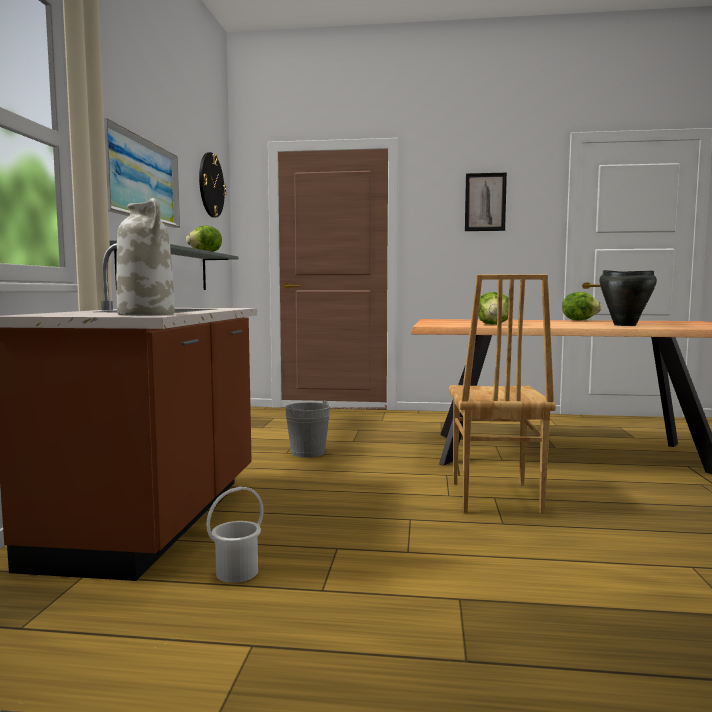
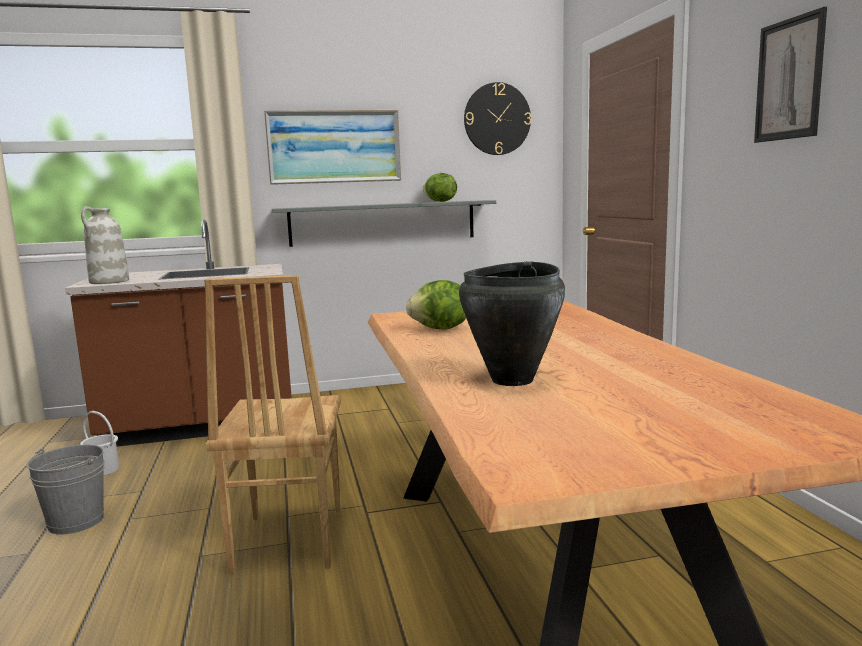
camera: 70 degrees right, 5 degrees up
grey bucket [285,400,330,458] -> grey bucket moved to [27,445,105,535]
brown chair [449,274,556,514] -> brown chair turned 75 degrees counterclockwise [204,275,341,574]
lettuce [562,292,602,321] -> none

